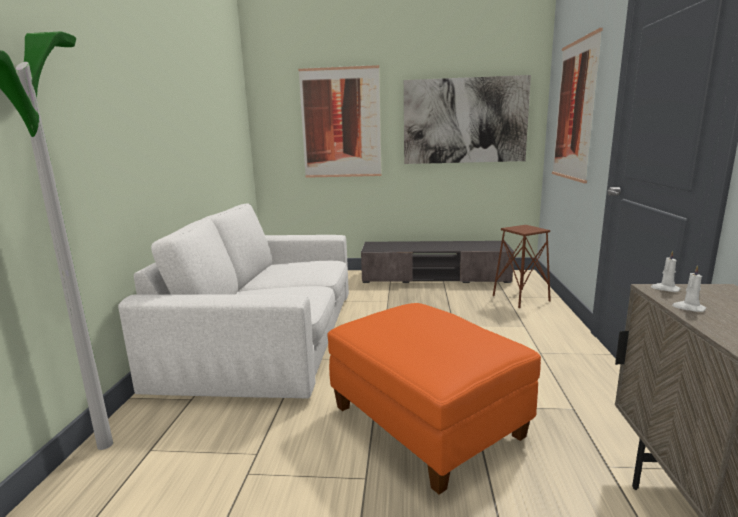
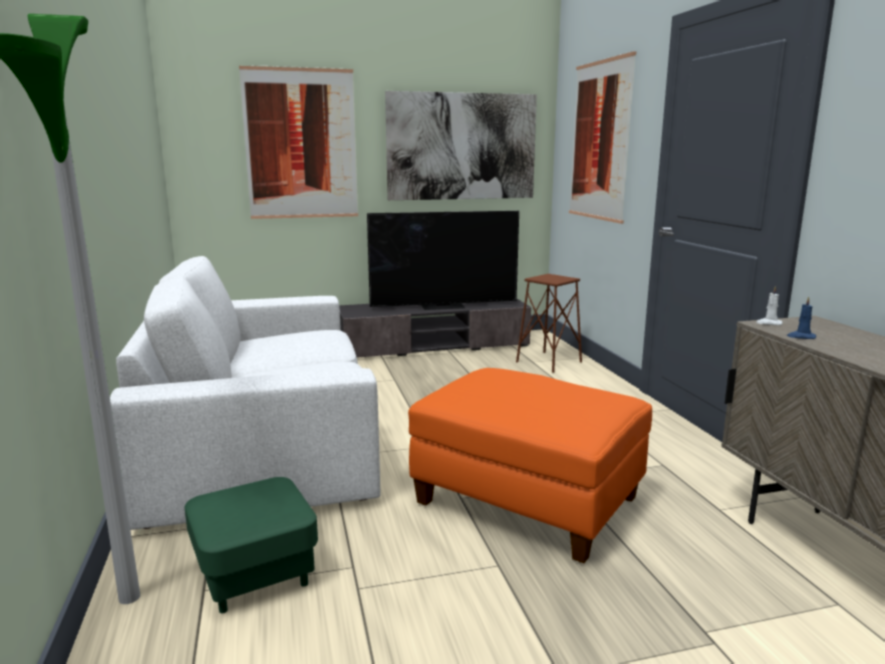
camera: 20 degrees left, 0 degrees up
white candle [672,265,706,312] -> blue candle [787,297,816,339]
none -> green ottoman [185,477,318,613]
none -> television [367,211,519,310]

